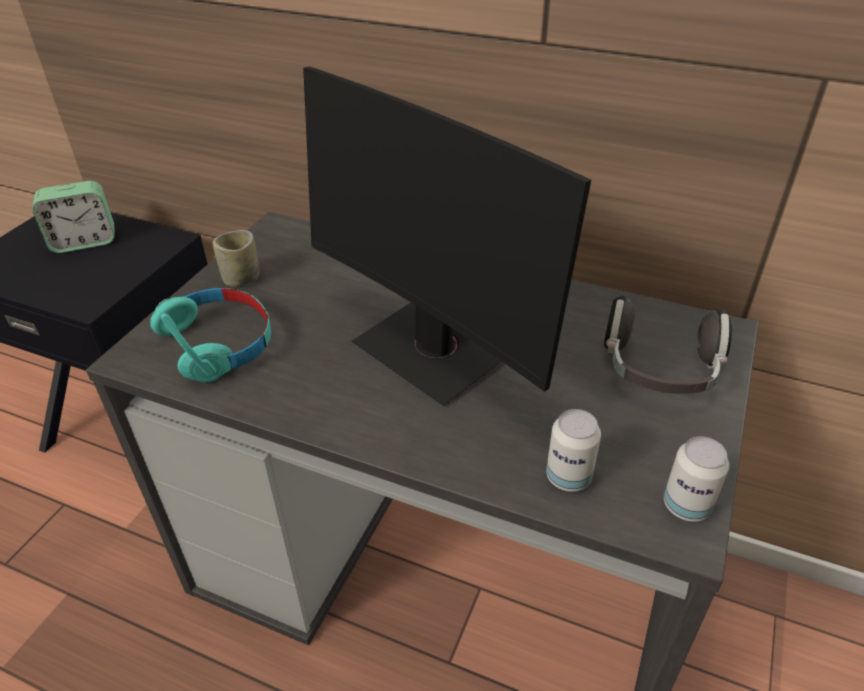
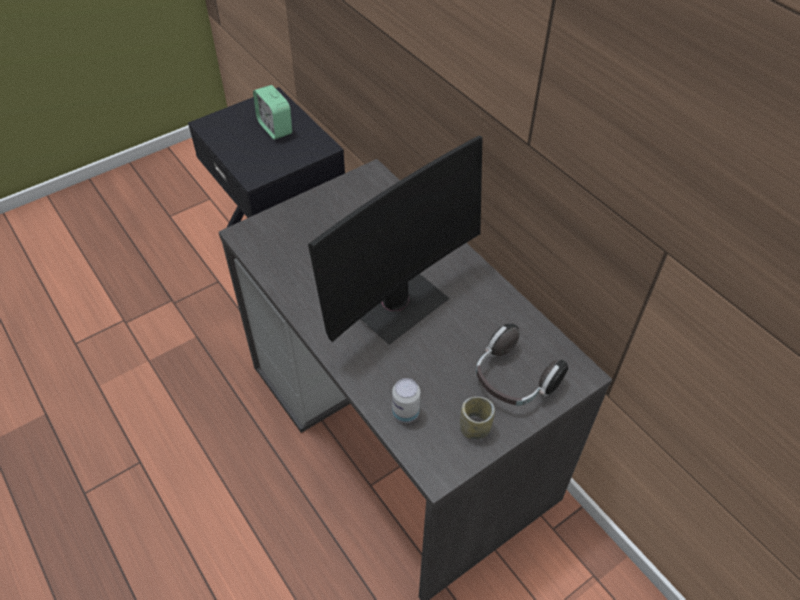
camera: 30 degrees right, 10 degrees up
alarm clock [32,181,115,253] -> alarm clock turned 45 degrees clockwise [253,85,292,140]
turquoise headphones [150,288,271,382] -> none
cup [213,230,260,287] -> cup moved to [460,397,495,439]
monitor [303,67,591,406] -> monitor turned 120 degrees counterclockwise [308,136,482,345]
can [664,436,729,522] -> none

